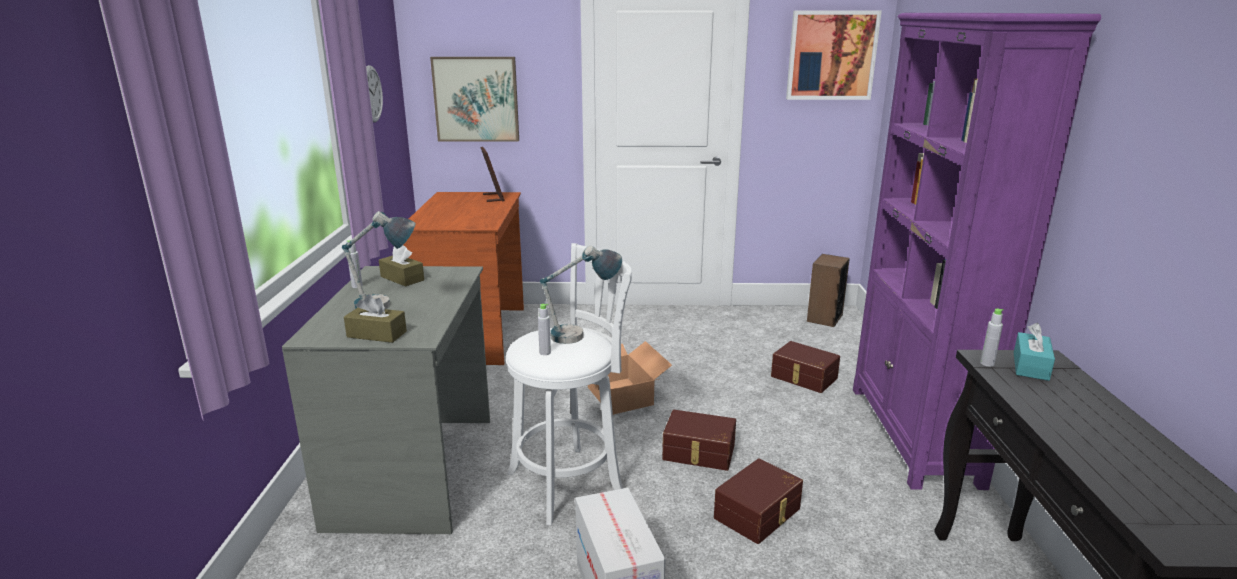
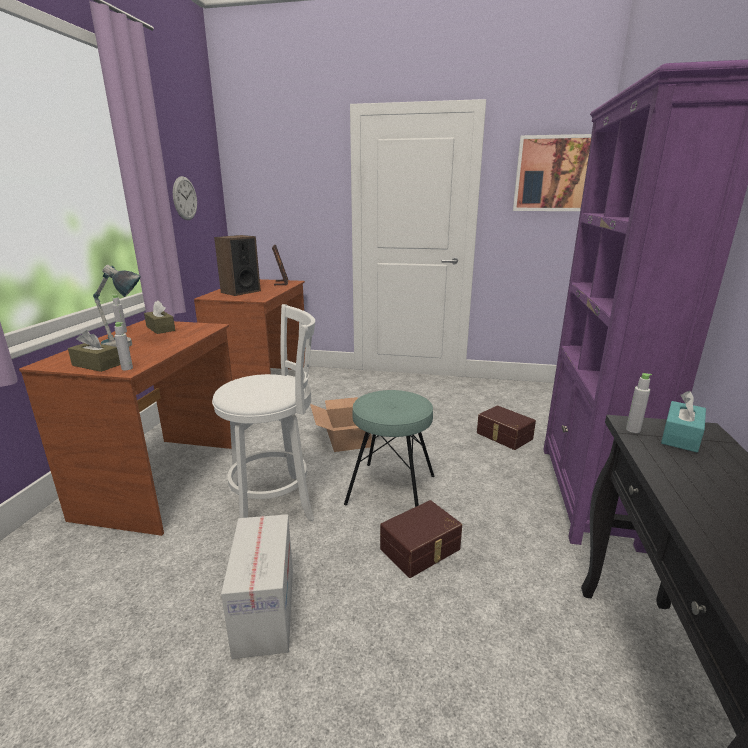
camera: 10 degrees right, 0 degrees up
grey desk [282,266,490,534] -> brown desk [19,320,232,536]
picture [430,57,519,142] -> none
grey bottle [538,304,551,355] -> grey bottle moved to [114,322,133,370]
table lamp [540,245,622,344] -> none
brown storage box [662,410,736,471] -> turquoise stool [344,390,435,507]
speaker [807,254,850,327] -> speaker moved to [214,235,261,296]

